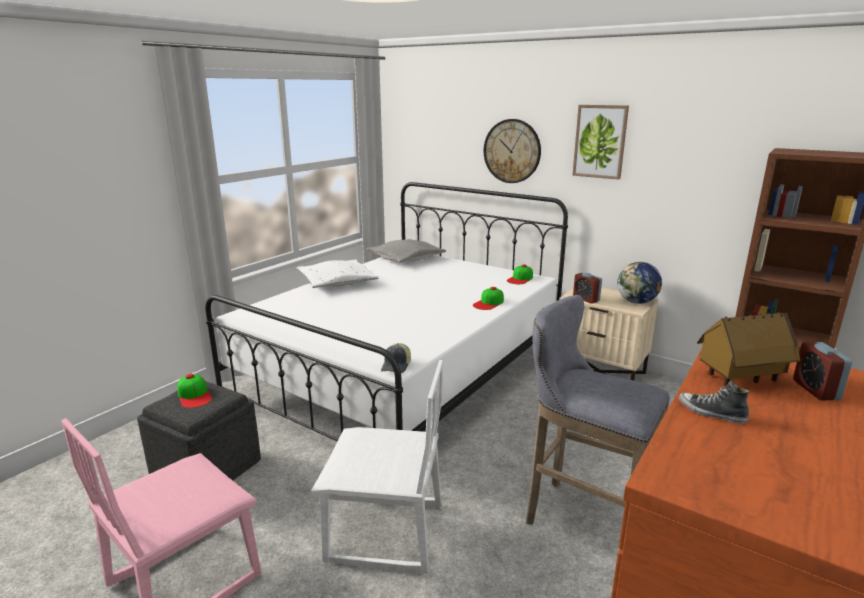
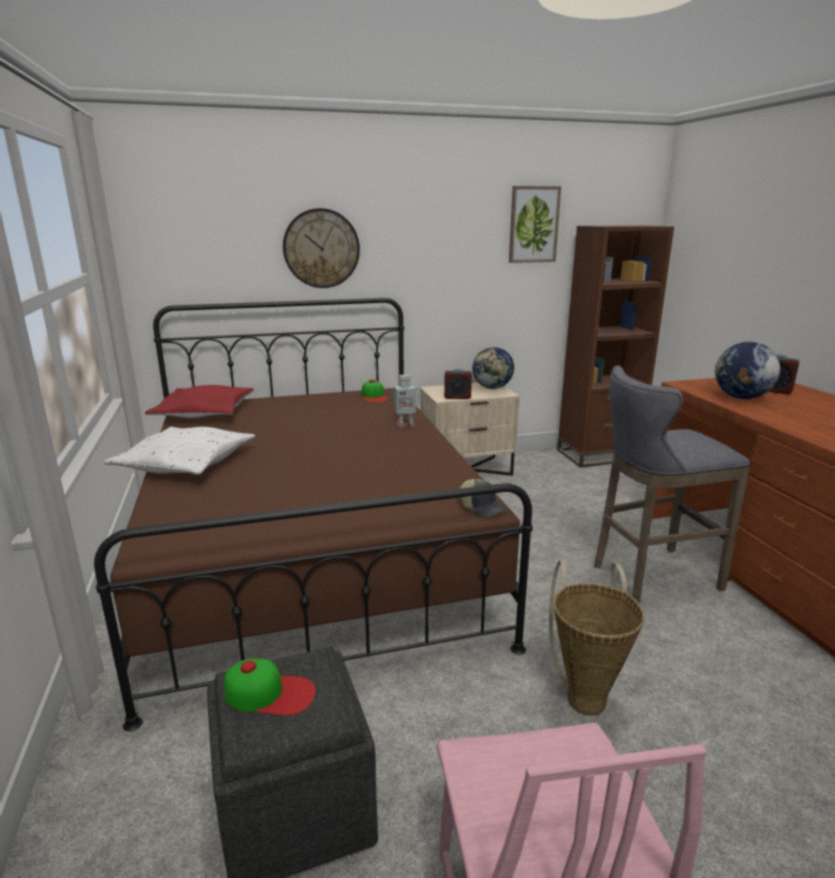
camera: 50 degrees left, 0 degrees up
white bed [205,182,568,442] -> brown bed [94,298,533,731]
white chair [311,360,443,573] -> basket [549,560,645,716]
grey pillow [366,239,446,262] -> red pillow [145,385,254,418]
cap [473,287,504,310] -> toy robot [390,375,419,427]
picture [572,105,629,180] -> picture moved to [509,186,561,263]
shoe [679,381,750,424] -> none
toy house [697,312,800,386] -> globe [715,342,780,399]

